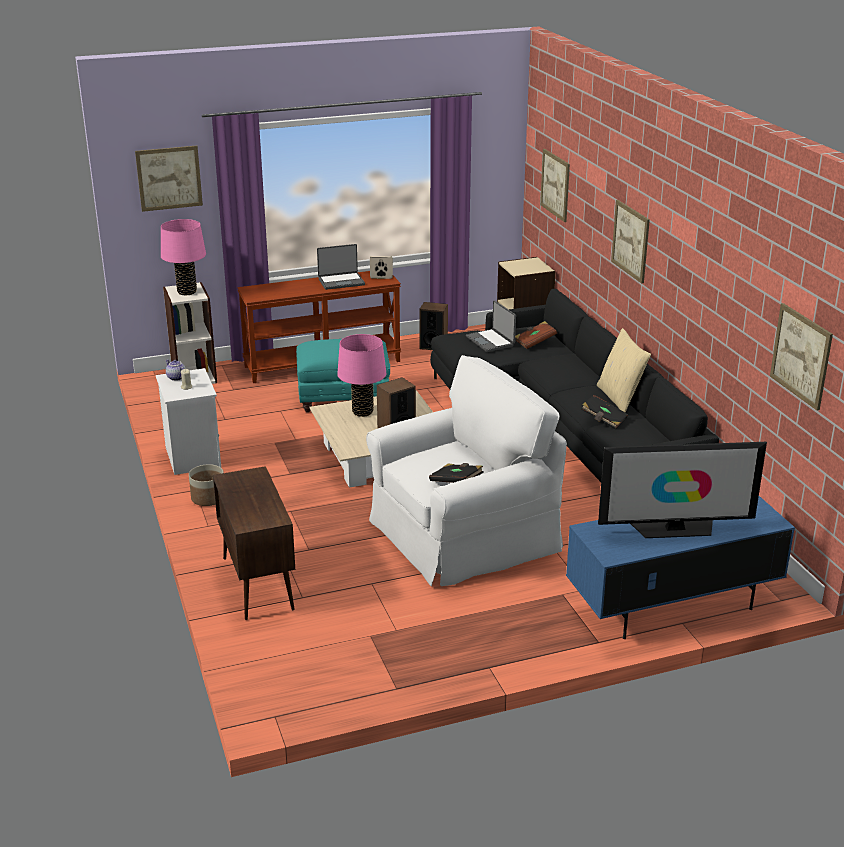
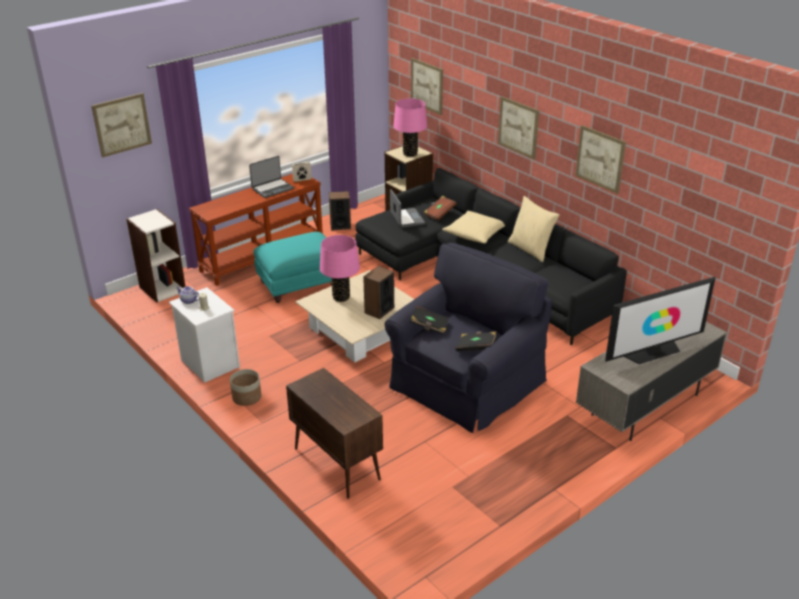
camera: 20 degrees left, 5 degrees up
pink table lamp [161,219,206,296] -> pink table lamp moved to [393,98,427,157]
white armchair [366,355,567,586] -> black armchair [385,243,552,433]
laptop [466,300,516,352] -> laptop turned 150 degrees counterclockwise [390,189,425,228]
blue tv stand [566,496,795,639] -> grey tv stand [576,322,727,441]
black book [581,395,628,430] -> black book moved to [410,306,449,335]
picture [770,303,833,410] -> picture moved to [575,125,626,194]
none -> beige pillow [442,211,505,243]

